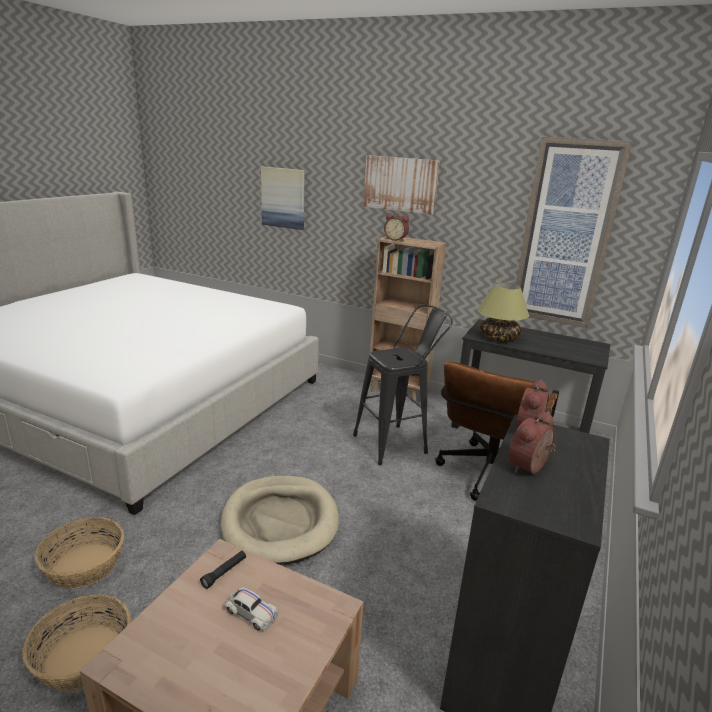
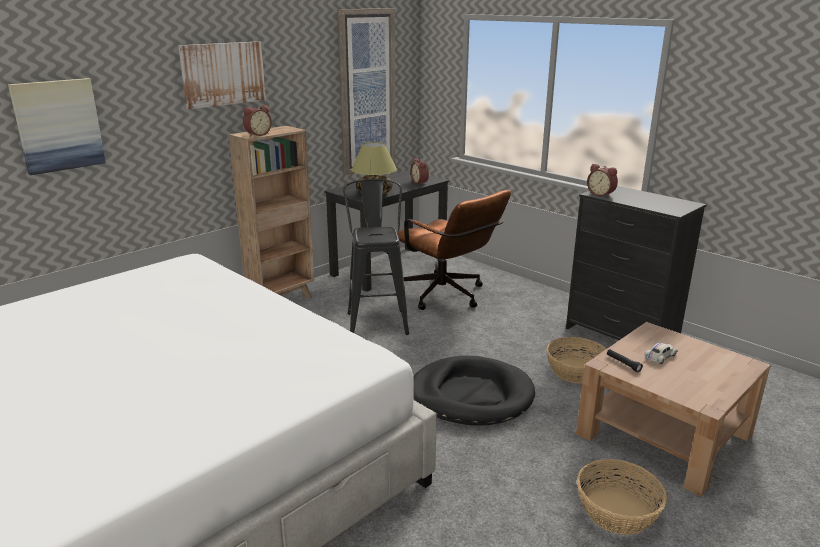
camera: 70 degrees left, 0 degrees up
basket [35,517,124,589] -> basket moved to [546,337,606,384]
beige dog bed [221,476,339,565] -> black dog bed [413,355,535,426]
alarm clock [508,411,556,474] -> alarm clock moved to [410,158,429,185]

